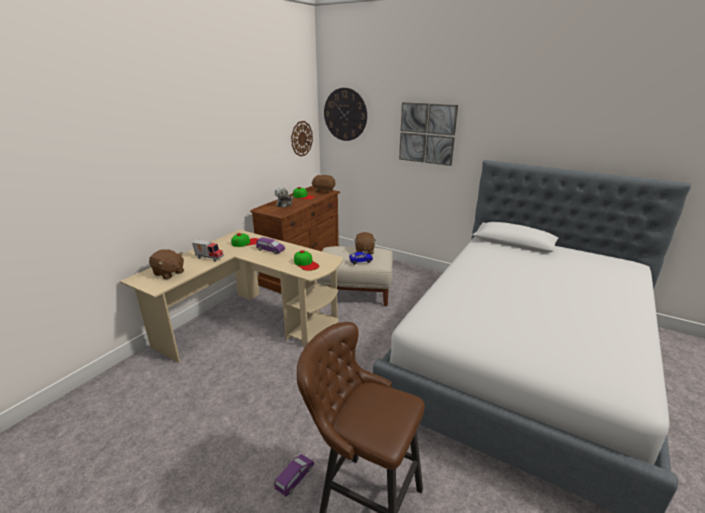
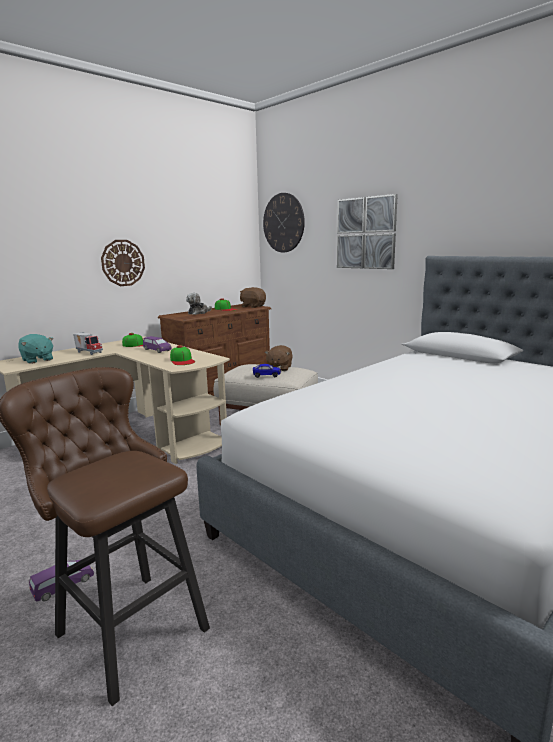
camera: 15 degrees right, 10 degrees down
brown plush toy [149,249,184,279] -> turquoise plush toy [18,334,54,364]
wall clock [291,121,313,157] -> wall clock moved to [101,240,145,286]

